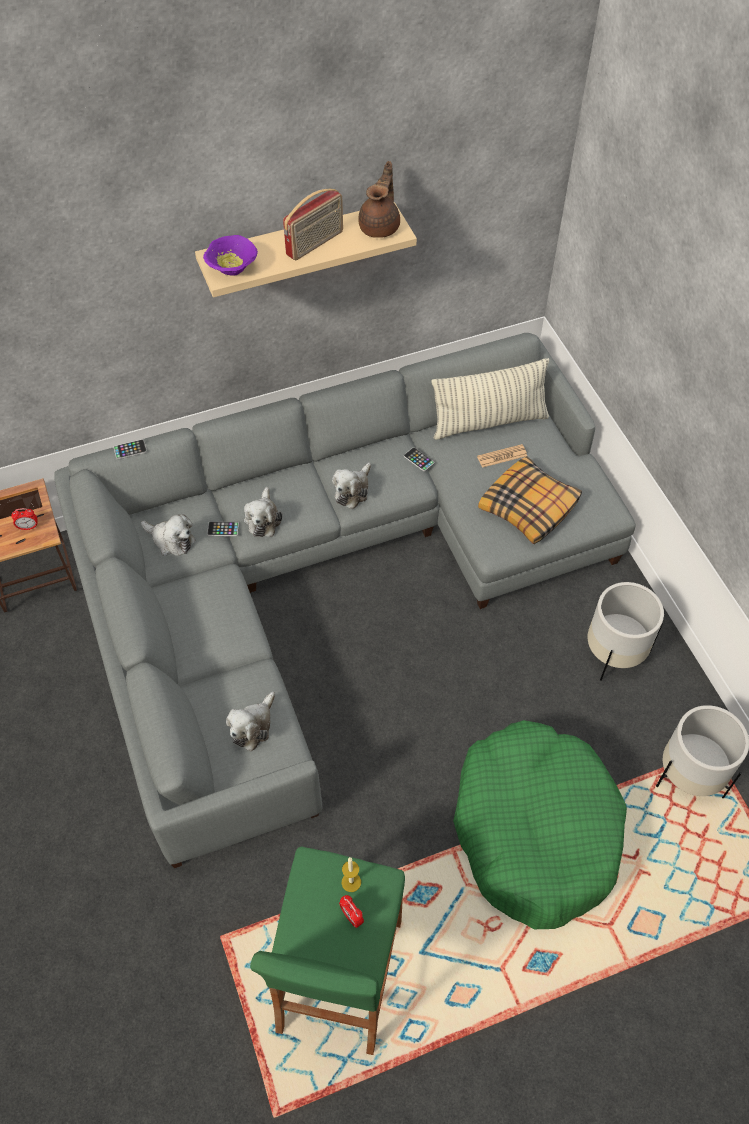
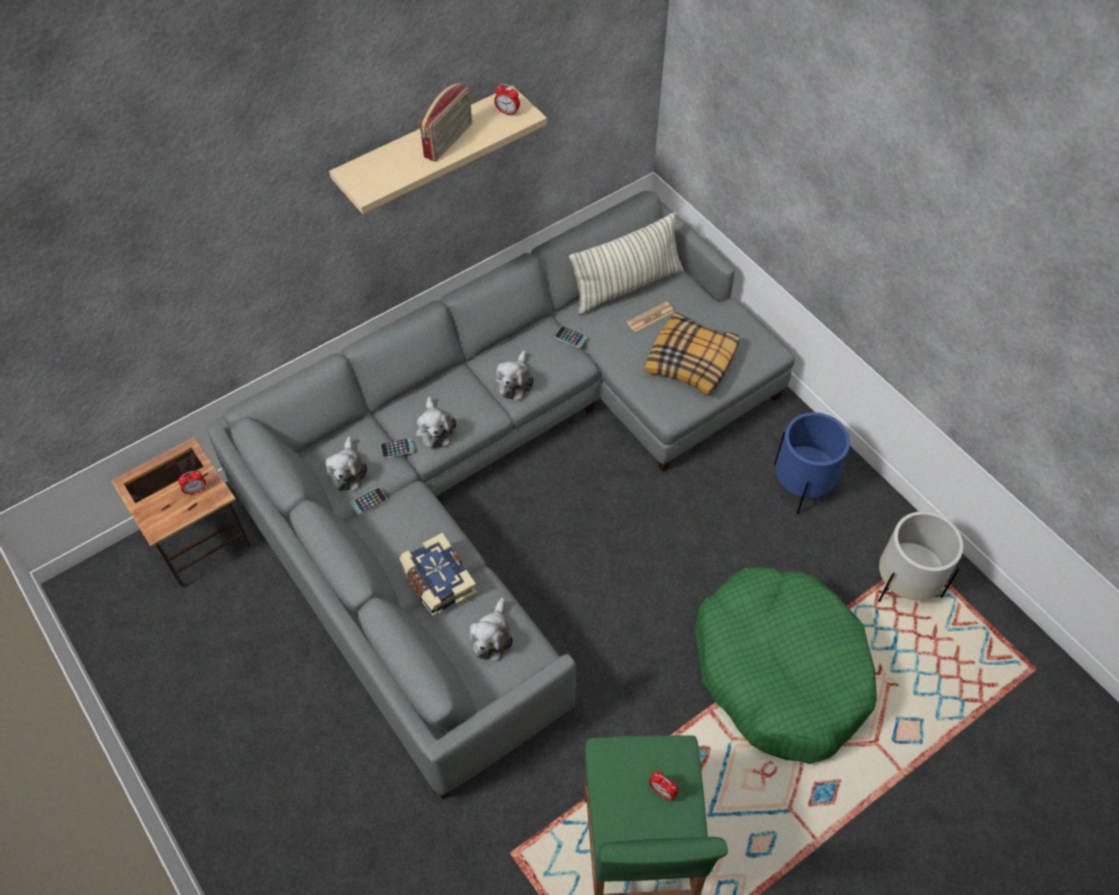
camera: 15 degrees left, 0 degrees up
phone [114,439,147,460] -> phone moved to [351,487,387,515]
plush toy [141,514,195,556] -> plush toy turned 75 degrees clockwise [326,436,367,491]
purple bowl [203,235,258,276] -> none
candle [342,857,361,892] -> none
brown teapot [358,161,400,238] -> alarm clock [494,84,520,116]
white planter [588,582,664,681] -> blue planter [774,412,850,514]
none -> book [400,532,478,617]

